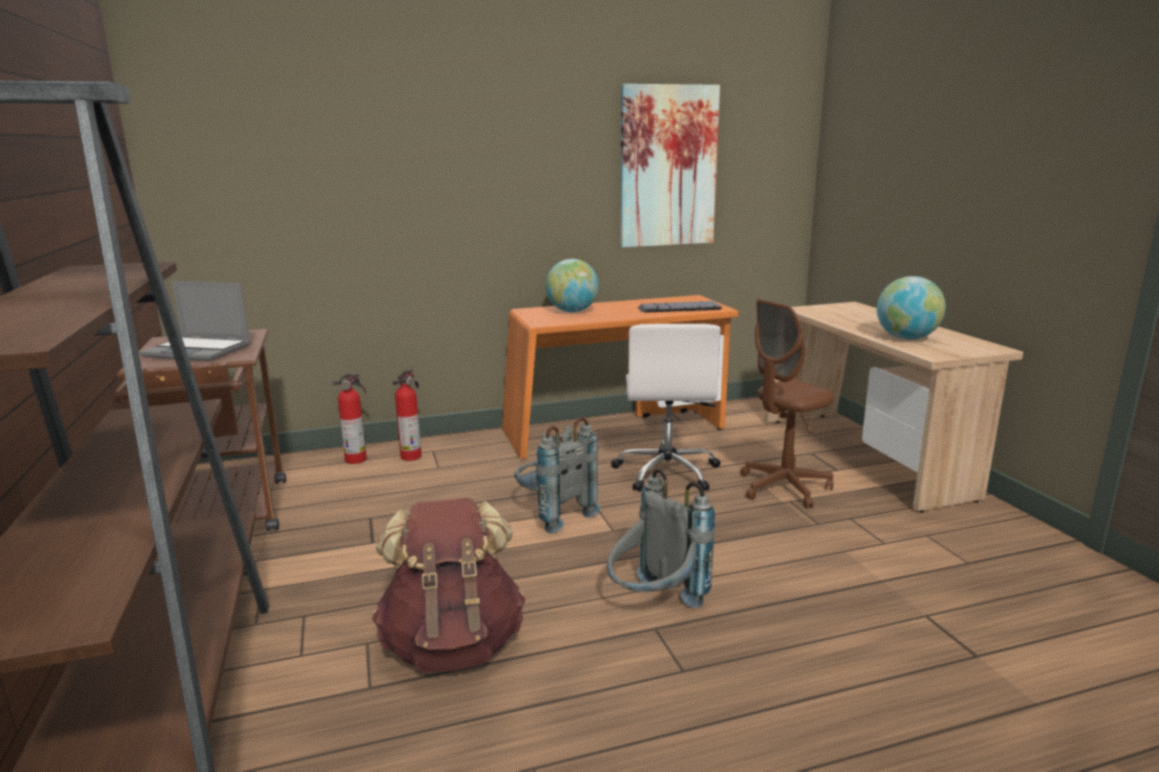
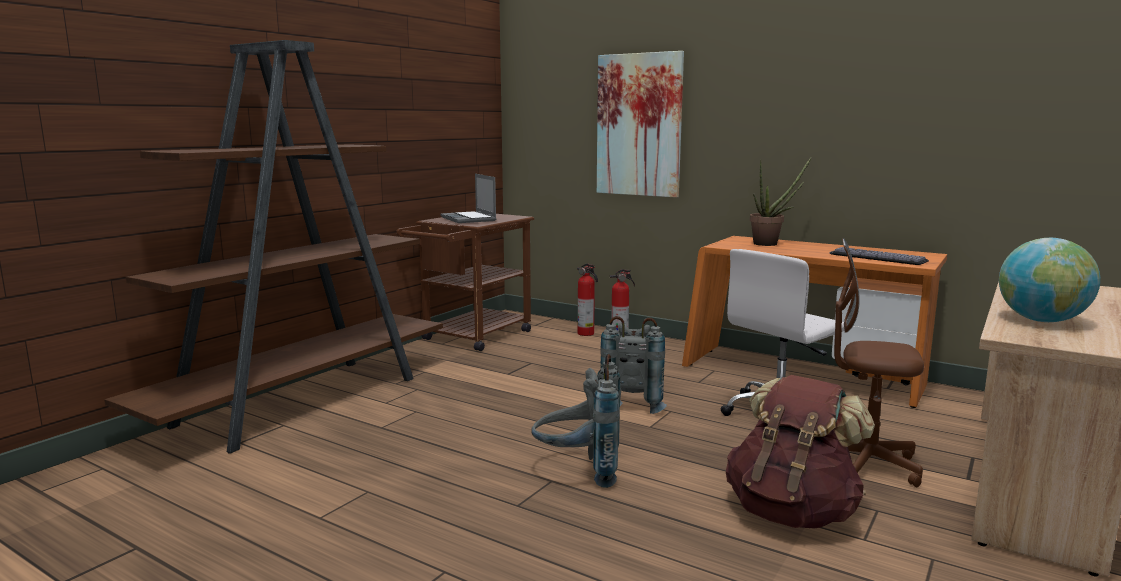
camera: 50 degrees right, 5 degrees down
brown backpack [372,498,526,672] -> brown backpack moved to [726,375,875,529]
globe [546,259,599,312] -> potted plant [750,158,811,246]
picture [620,84,720,248] -> picture moved to [597,51,684,198]

